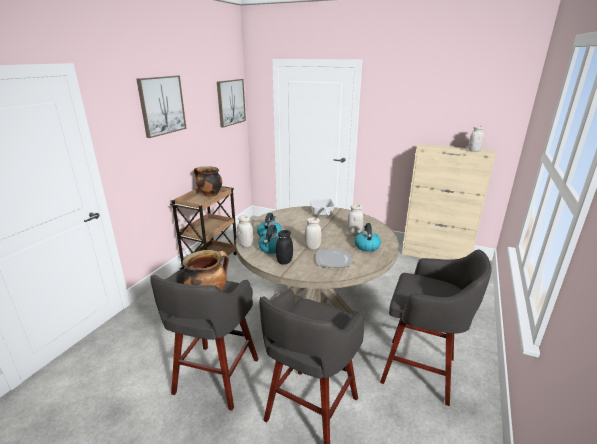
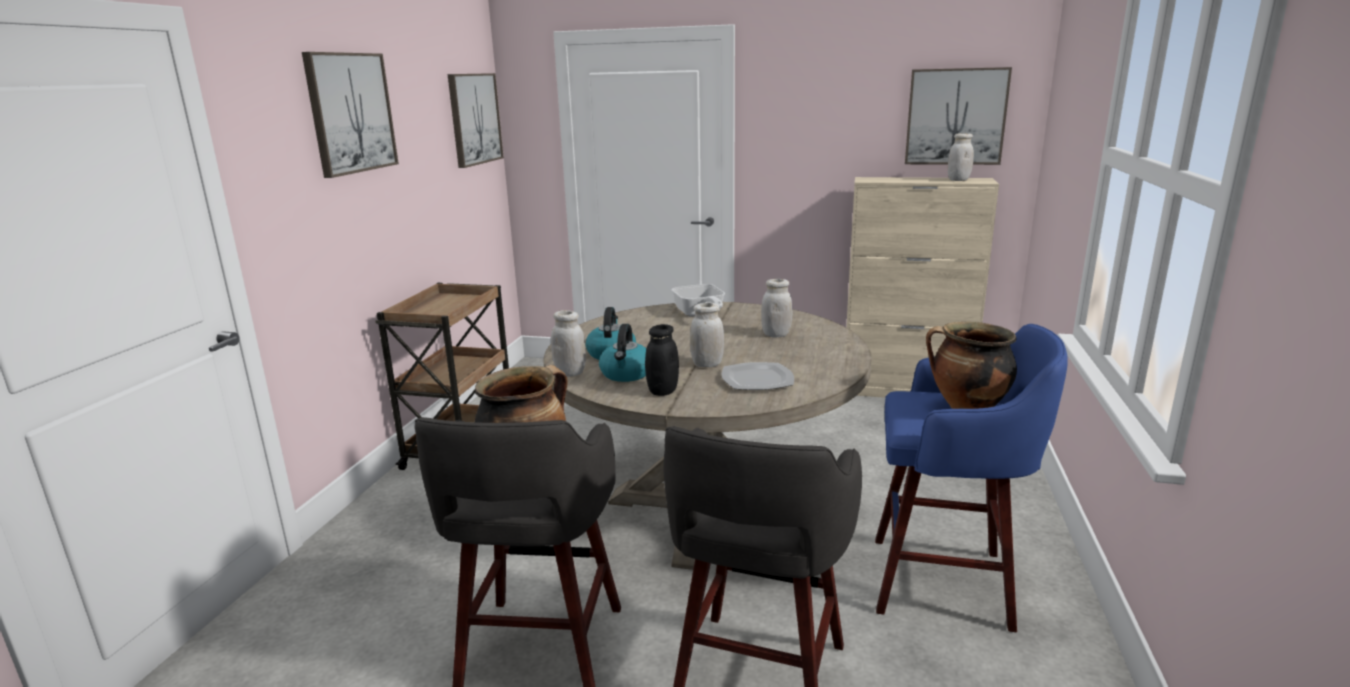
camera: 10 degrees left, 5 degrees down
cooking pot [194,167,222,197] -> cooking pot moved to [926,322,1017,409]
kettle [354,223,381,252] -> none
grey stool [380,250,492,406] -> blue stool [875,324,1068,632]
none -> picture [905,67,1012,165]

